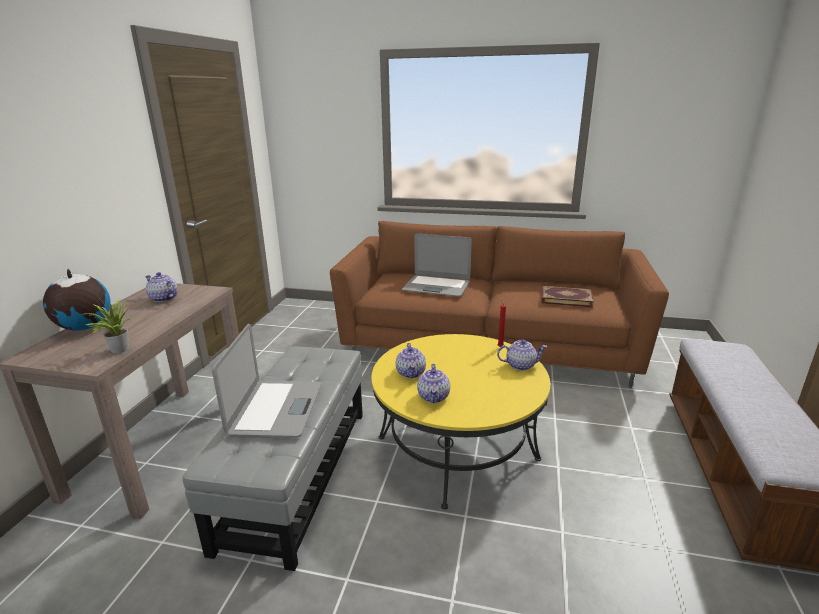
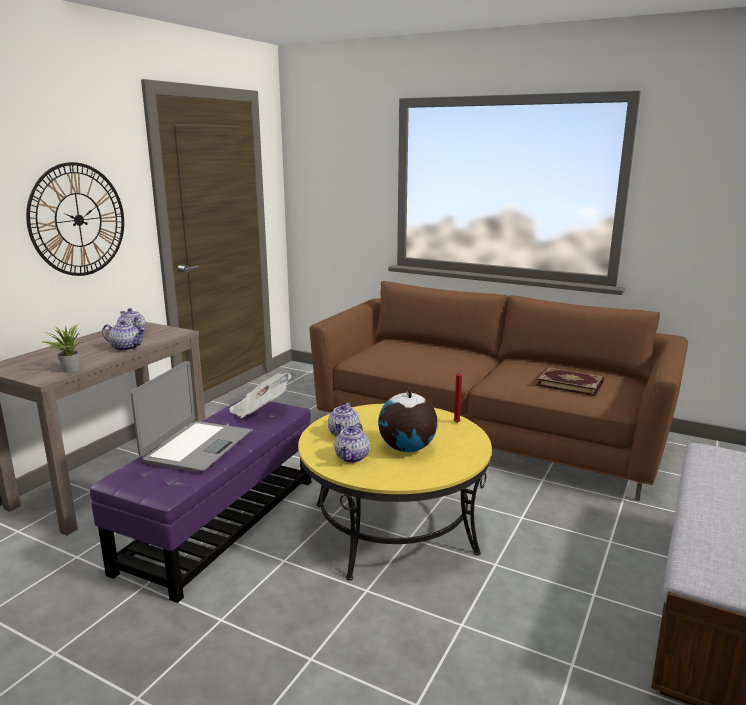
camera: 15 degrees right, 5 degrees down
globe [43,269,111,330] -> globe moved to [378,387,438,452]
grey ottoman [182,346,363,571] -> purple ottoman [90,397,311,603]
laptop [402,234,472,297] -> none
teapot [497,340,547,371] -> teapot moved to [102,320,146,351]
none -> wall clock [26,162,124,276]
none -> newspaper [229,373,292,418]

